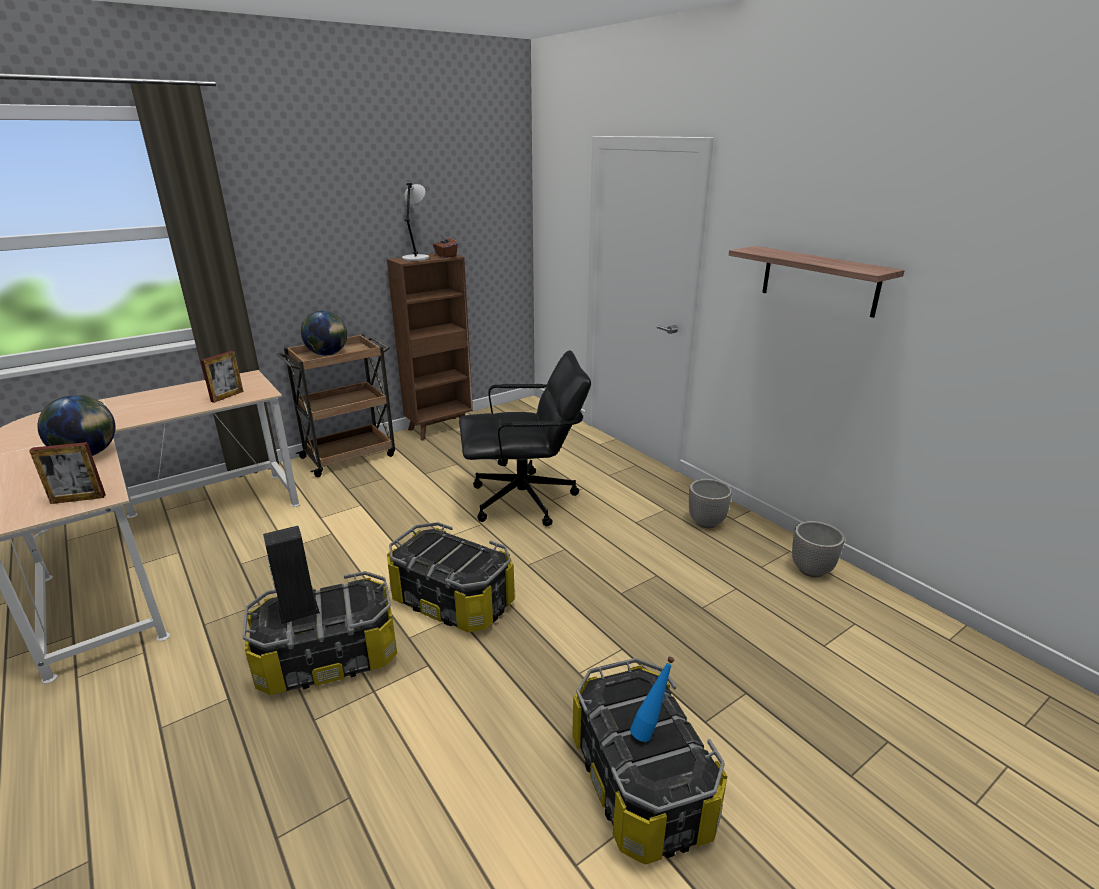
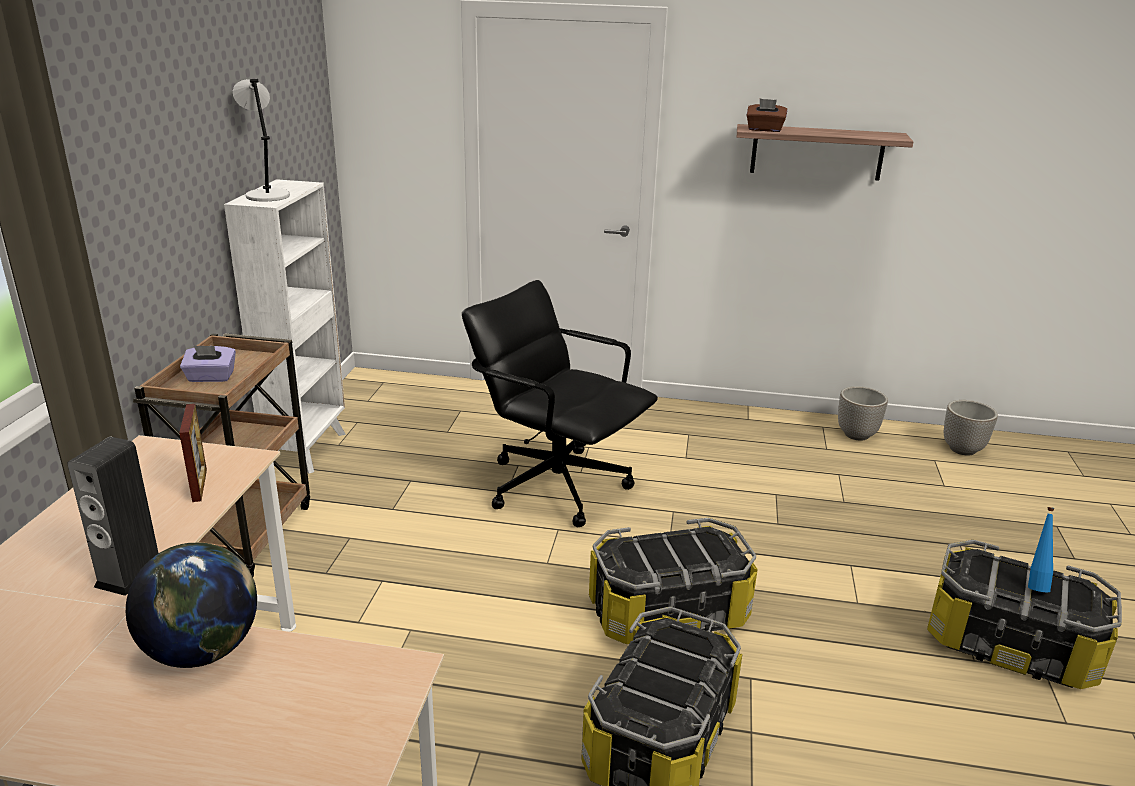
camera: 45 degrees left, 0 degrees up
picture frame [29,442,106,504] -> none
speaker [263,526,320,625] -> speaker moved to [67,437,159,596]
globe [301,311,347,356] -> purple tissue box [180,345,236,382]
brown bookcase [387,254,473,441] -> white bookcase [224,179,346,474]
brown tissue box [433,235,458,258] -> brown tissue box moved to [747,98,788,132]
black office chair [459,350,591,526] -> black office chair turned 90 degrees counterclockwise [462,280,658,527]
planter [689,479,732,528] -> planter moved to [944,400,998,456]

